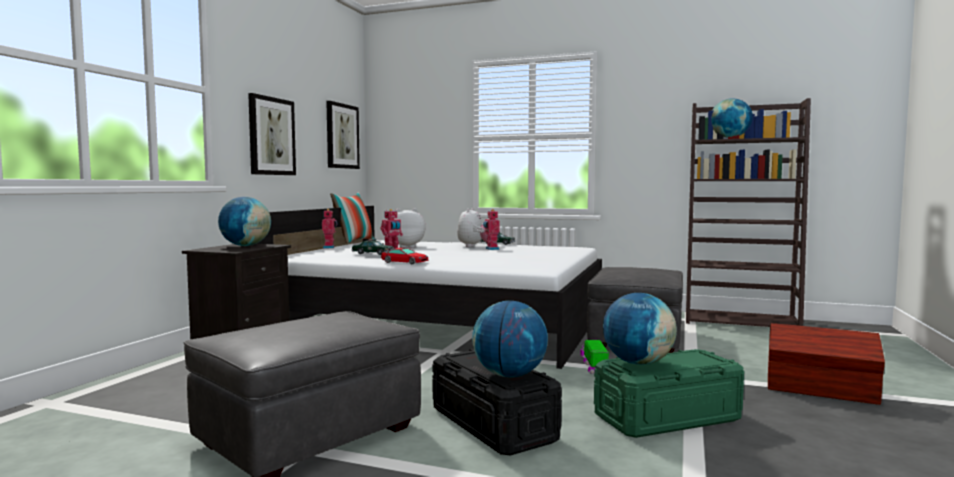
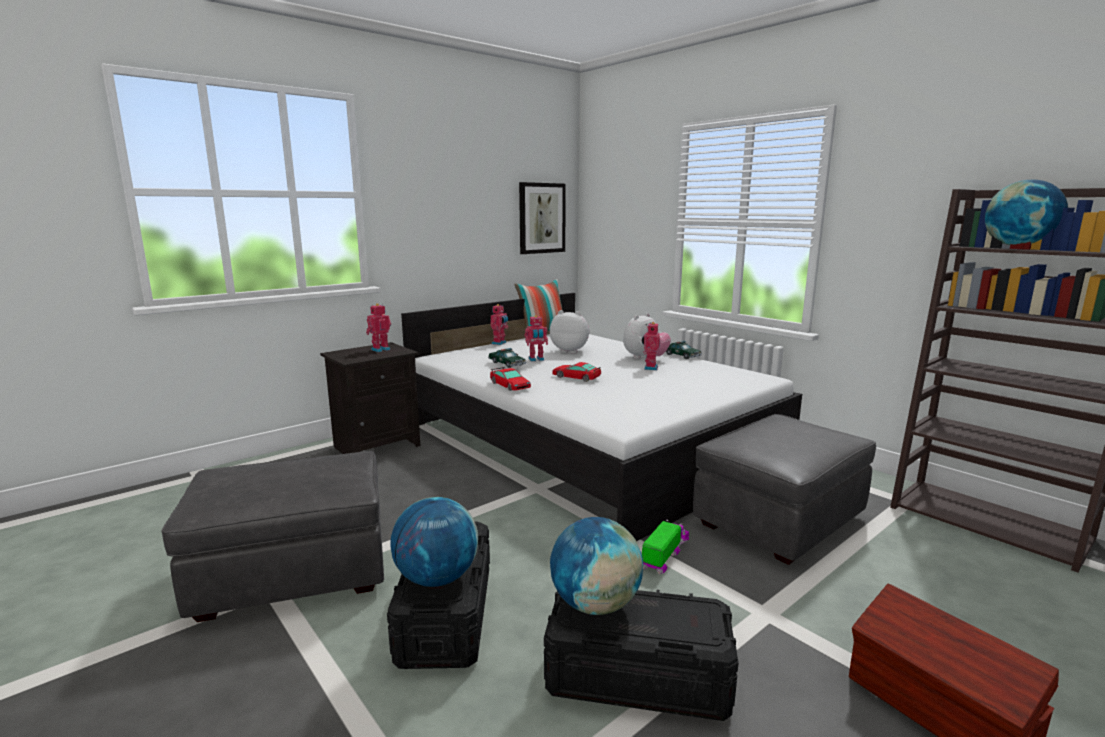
camera: 30 degrees right, 10 degrees up
globe [218,197,271,246] -> toy robot [366,304,391,352]
picture [248,93,296,175] -> none
green storage box [594,349,744,438] -> black storage box [544,590,739,721]
none -> toy car [552,362,601,382]

